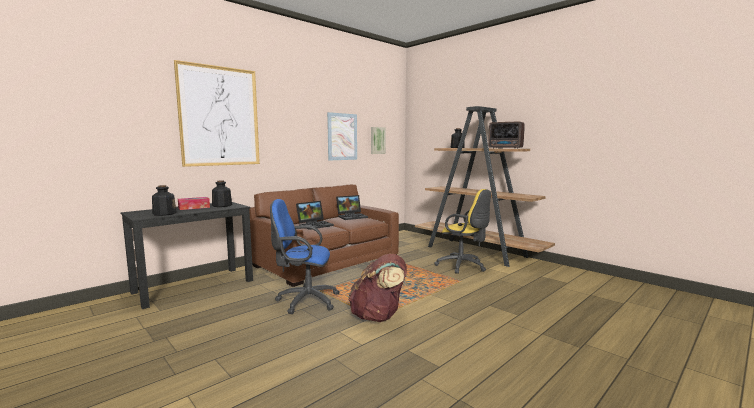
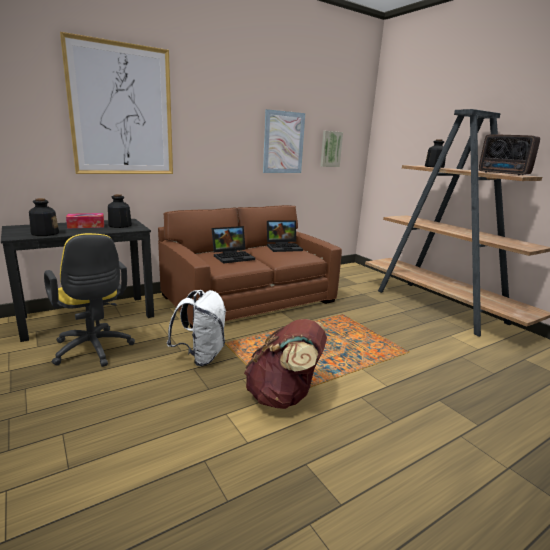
camera: 10 degrees right, 10 degrees up
blue office chair [270,199,339,314] -> white backpack [167,290,226,366]
yellow office chair [434,189,491,274] -> yellow office chair moved to [44,233,135,367]

